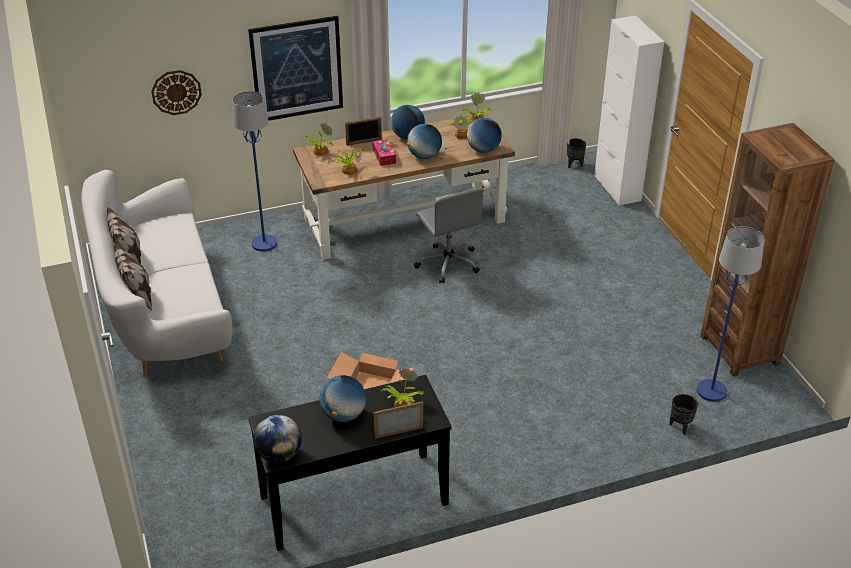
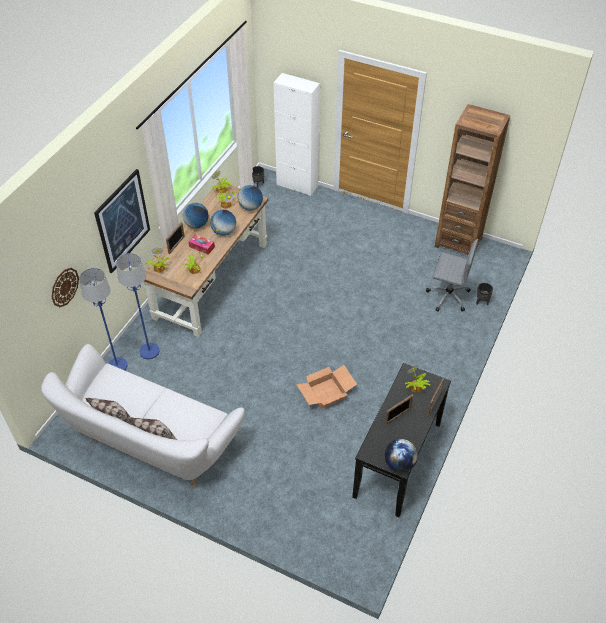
camera: 45 degrees left, 10 degrees up
globe [319,375,366,422] -> picture frame [385,394,413,425]
grey office chair [414,188,483,284] -> grey office chair moved to [426,239,479,312]
blue floor lamp [697,226,764,402] -> blue floor lamp moved to [79,268,128,370]

